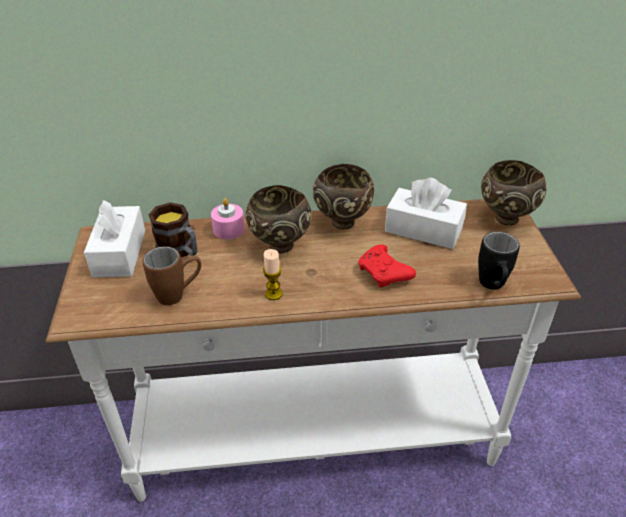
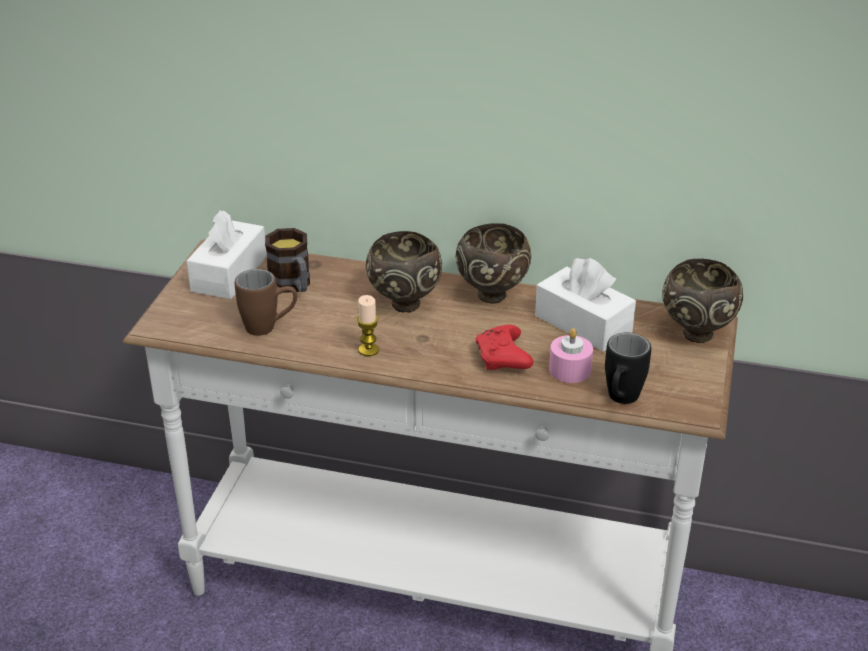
camera: 20 degrees right, 5 degrees down
pink candle [211,198,245,240] -> pink candle moved to [549,328,593,383]

